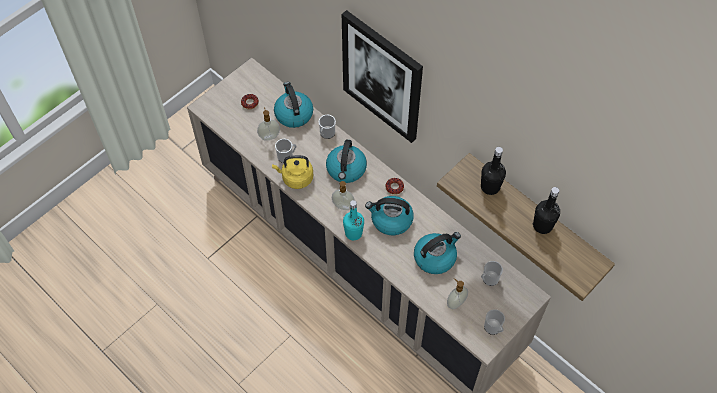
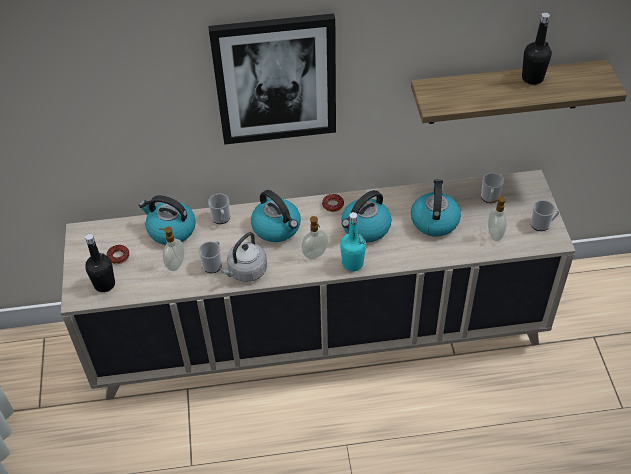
camera: 50 degrees left, 10 degrees down
yellow kettle [272,155,313,189] -> grey kettle [222,232,267,282]
black bottle [481,147,506,195] -> black bottle moved to [85,234,115,292]

